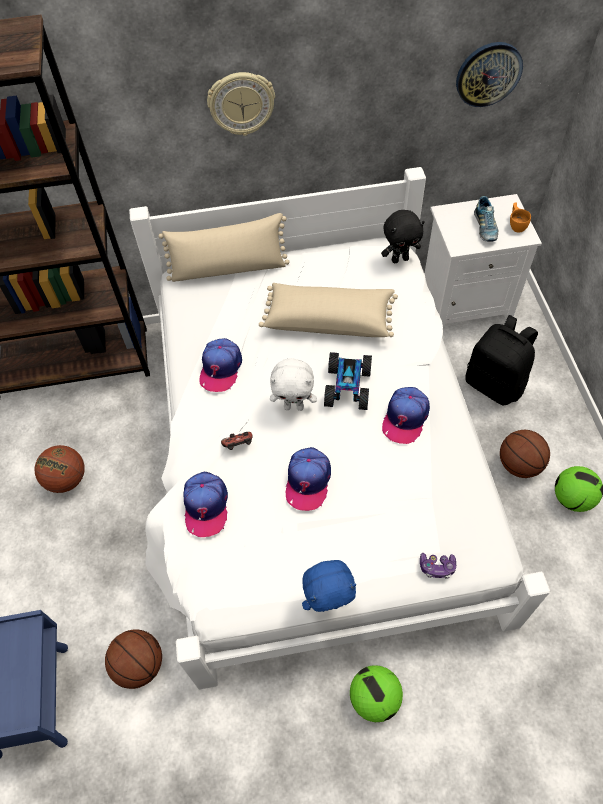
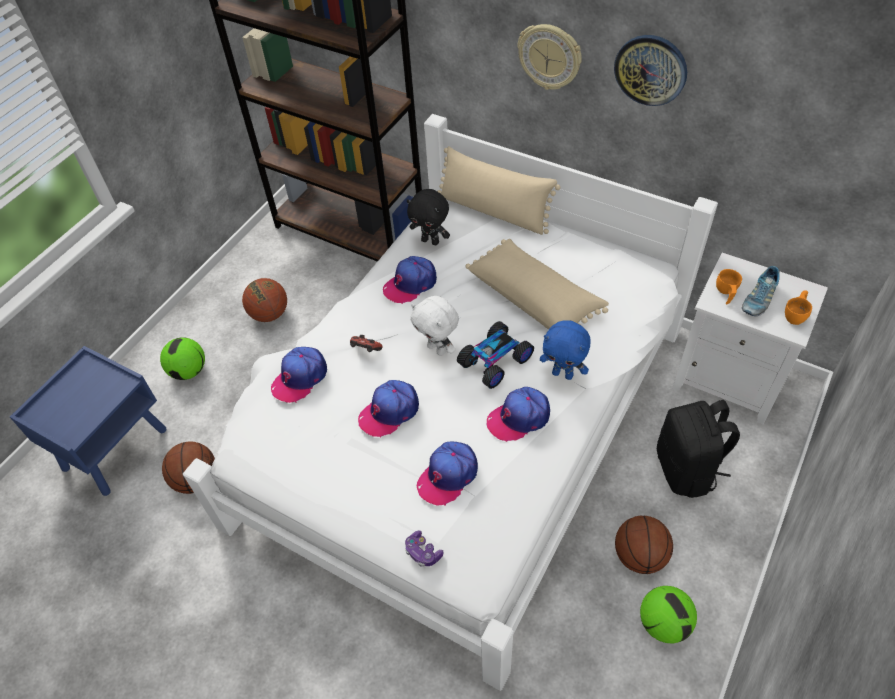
camera: 40 degrees right, 5 degrees down
blue plush toy [302,560,356,612] -> blue plush toy moved to [540,320,591,380]
football [350,665,403,722] -> football moved to [160,338,205,380]
black plush toy [381,210,425,263] -> black plush toy moved to [407,189,450,245]
wall clock [456,42,523,107] -> wall clock moved to [614,35,687,106]
none -> cap [417,442,478,506]
none -> orange cup [716,269,742,304]

